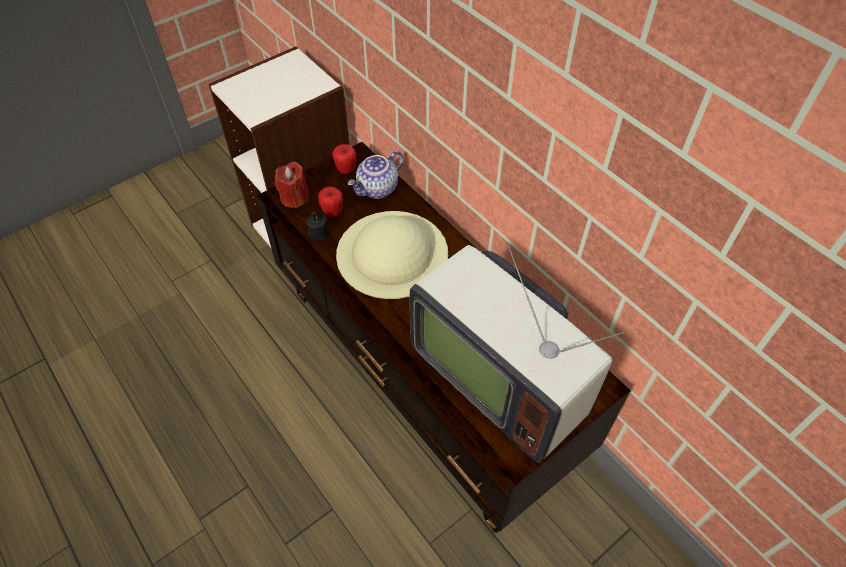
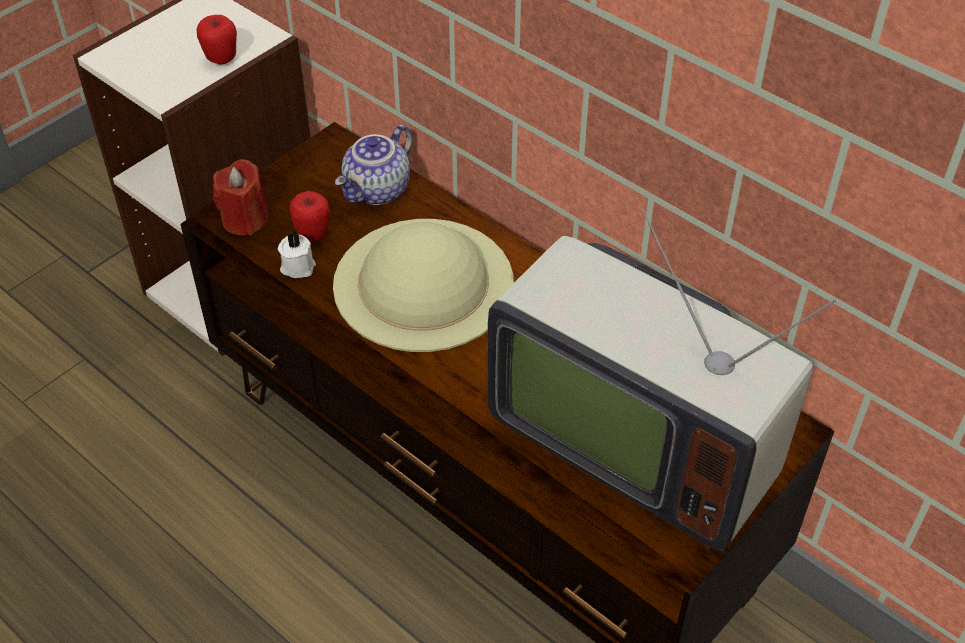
camera: 10 degrees left, 5 degrees down
black candle [306,212,330,240] -> white candle [278,231,316,278]
apple [333,144,357,174] -> apple moved to [197,15,237,64]

